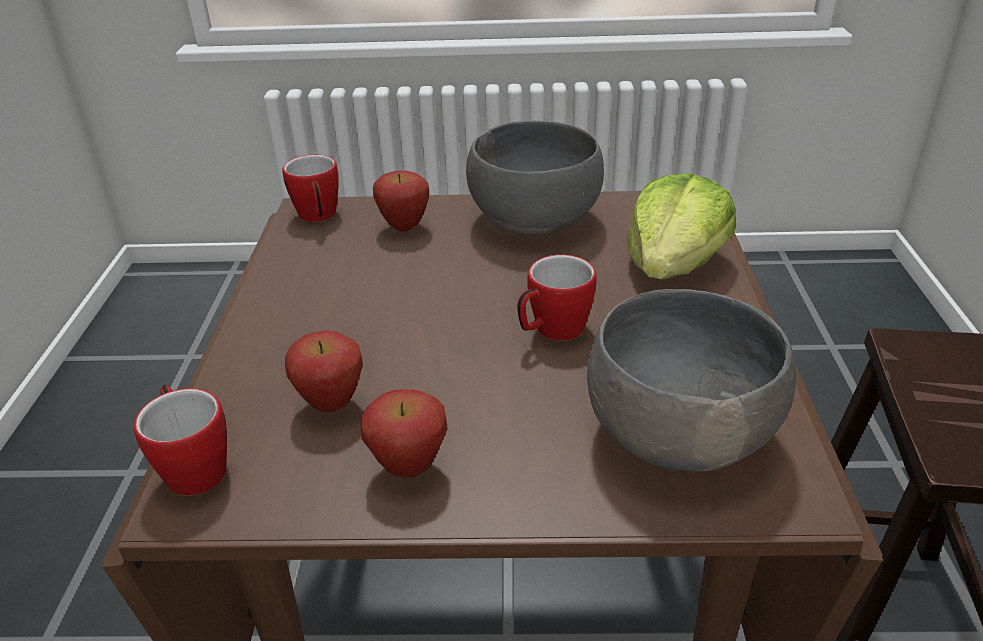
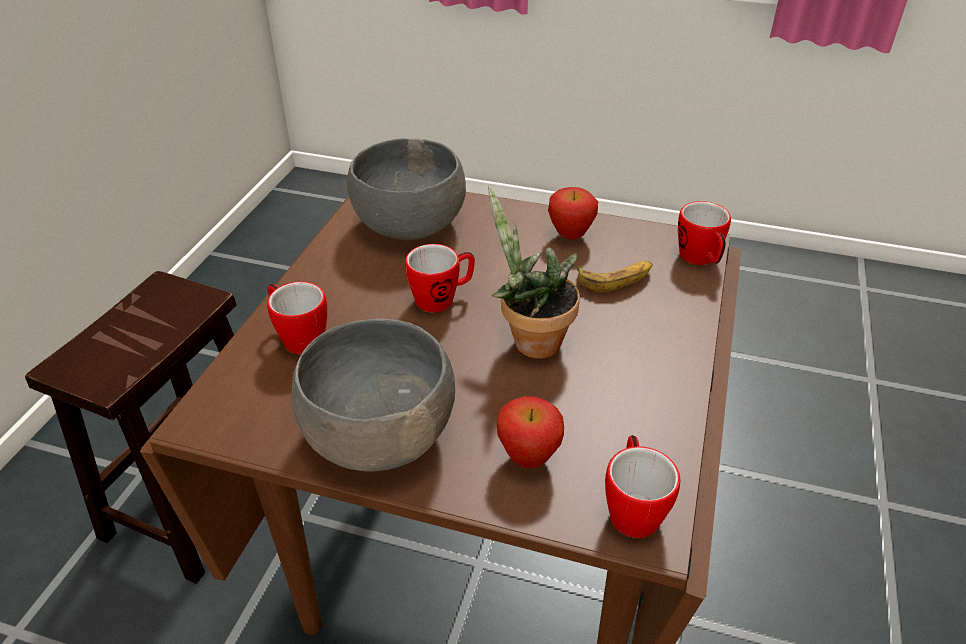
camera: 165 degrees left, 5 degrees up
apple [285,330,363,412] -> banana [577,261,653,292]
lettuce [626,173,736,279] -> mug [267,282,327,354]
none -> potted plant [489,185,580,359]

